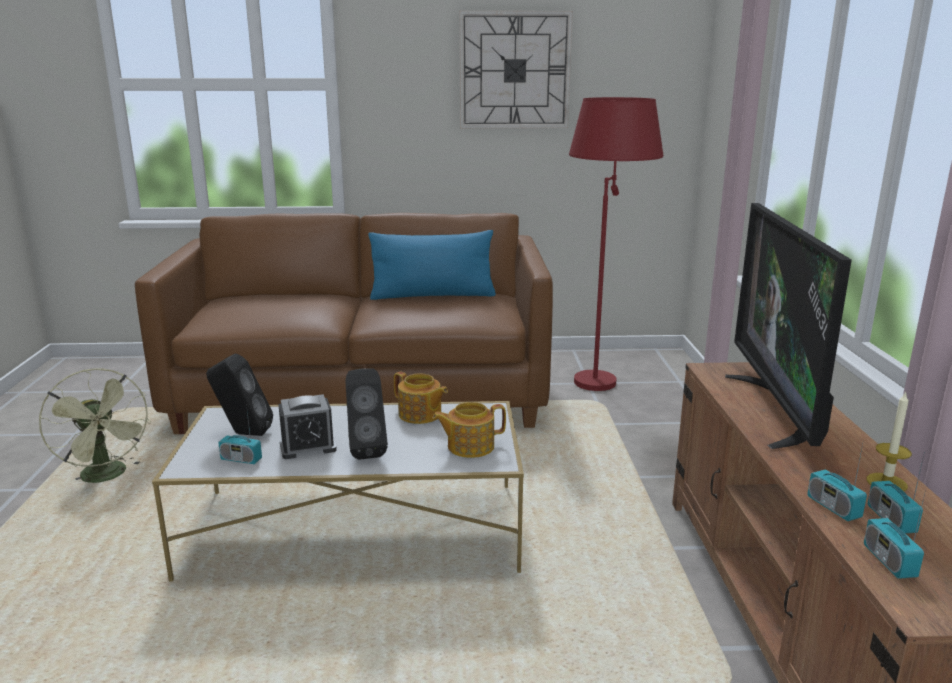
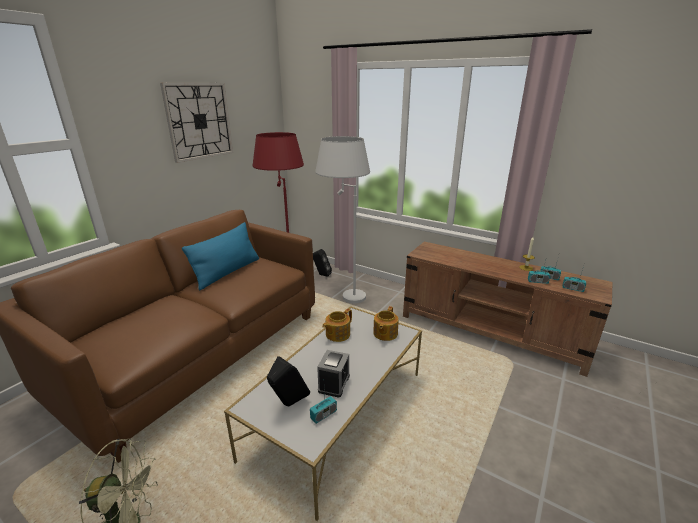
camera: 55 degrees left, 5 degrees up
black speaker [346,368,388,460] -> black speaker moved to [313,249,332,277]
teapot [394,372,448,424] -> teapot turned 150 degrees clockwise [322,309,352,342]
television [725,203,852,449] -> none
none -> white floor lamp [315,136,370,303]

